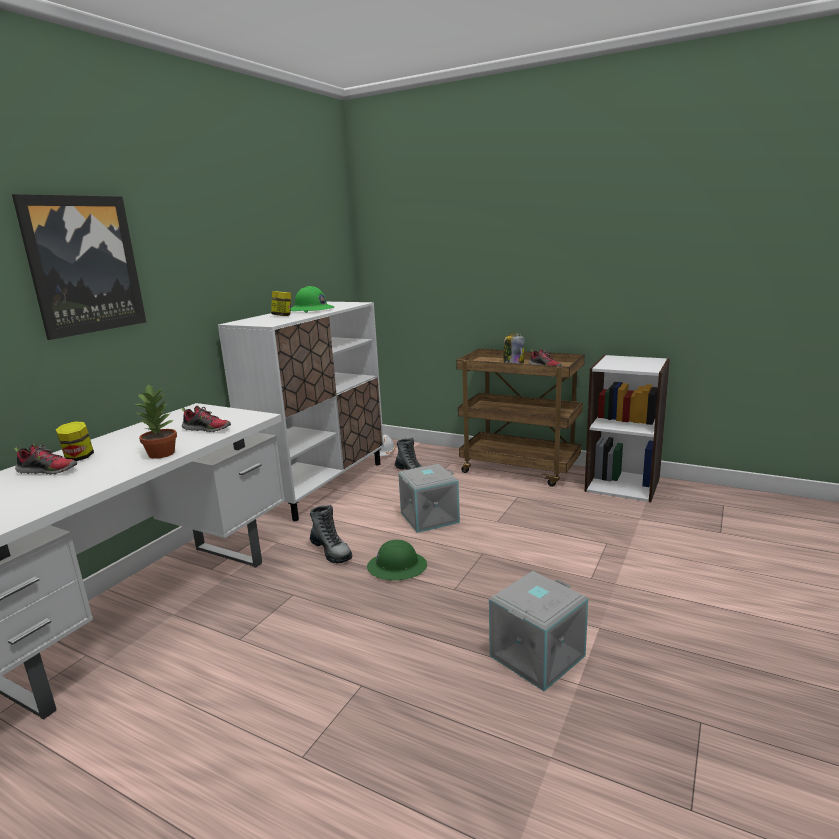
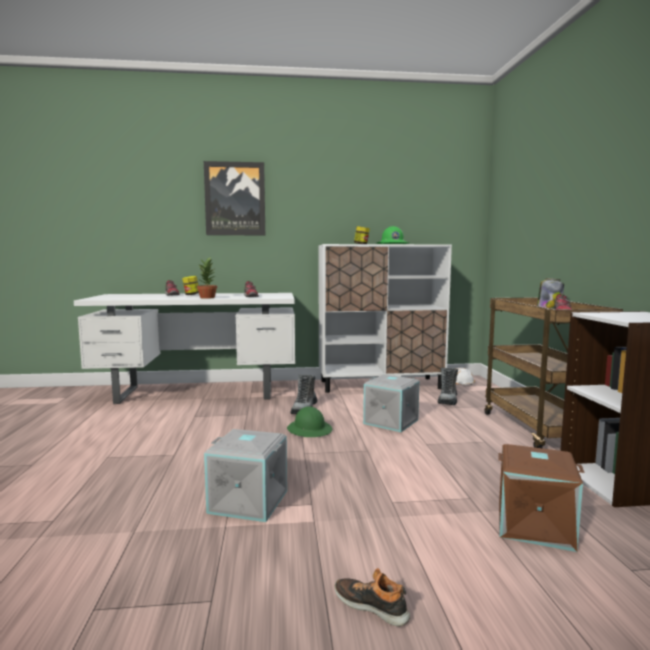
camera: 55 degrees right, 10 degrees down
none -> shoe [335,568,410,627]
none -> brown storage box [498,444,585,552]

